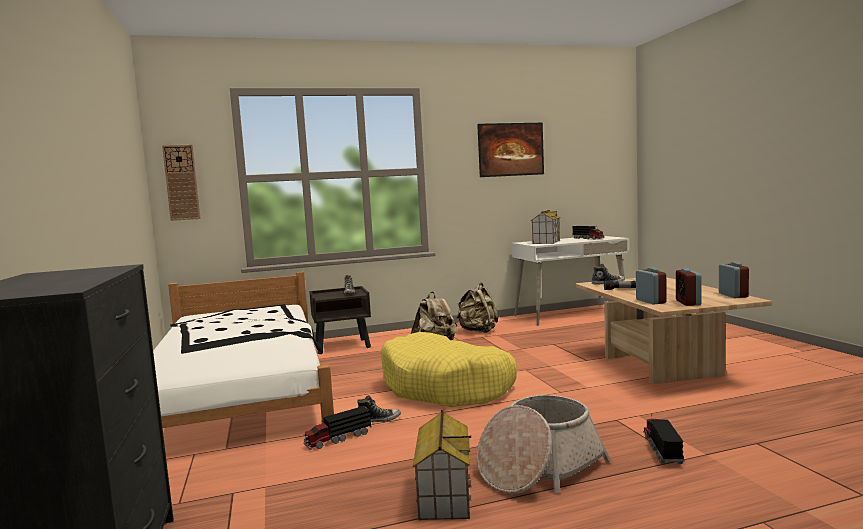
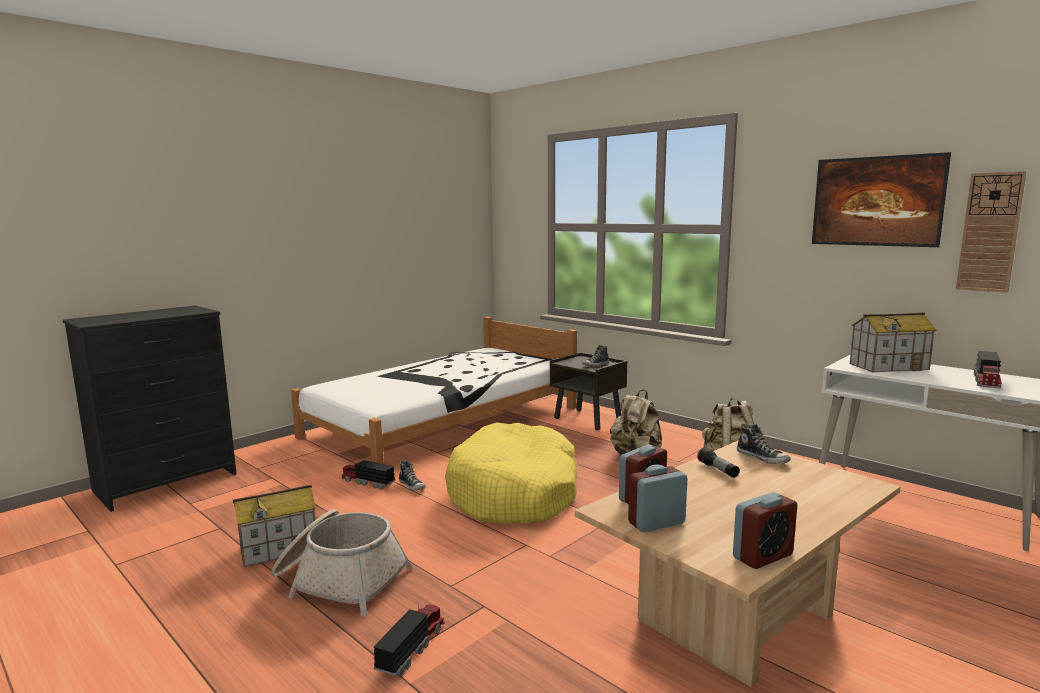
camera: 60 degrees right, 5 degrees up
wall clock [162,145,201,221] -> wall clock moved to [956,171,1026,293]
toy truck [643,414,685,464] -> toy truck turned 45 degrees counterclockwise [374,602,445,677]

